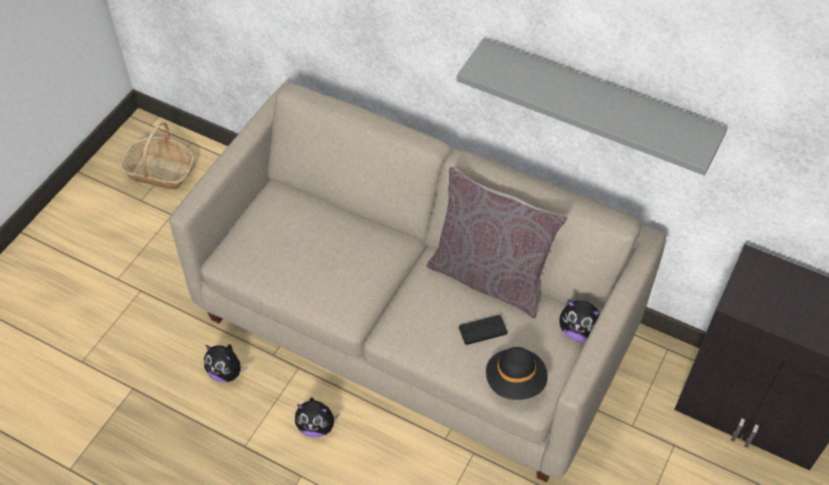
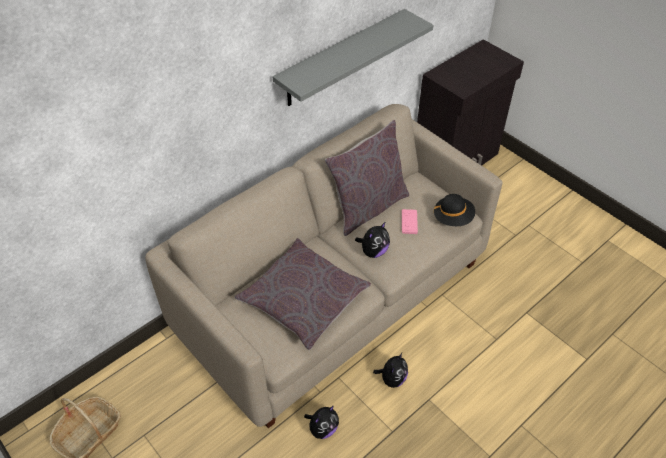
camera: 70 degrees left, 5 degrees down
black game controller [459,315,508,345] -> pink game controller [402,209,418,234]
plush toy [559,300,600,342] -> plush toy moved to [355,222,390,258]
none -> grey pillow [235,238,371,350]

